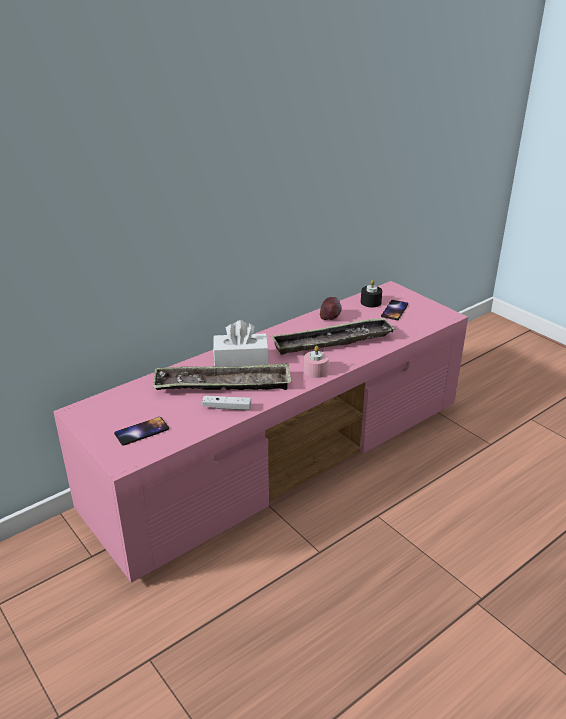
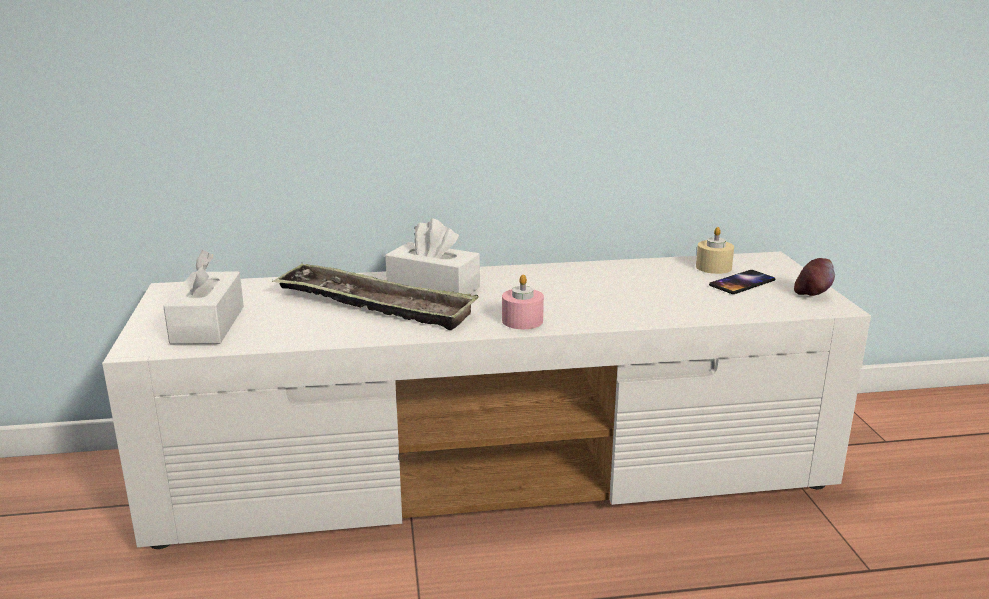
camera: 30 degrees right, 10 degrees down
pink tv stand [53,281,468,583] -> white tv stand [102,252,871,549]
phone [114,417,169,446] -> white tissue box [163,250,244,344]
white game controller [202,396,251,411] -> none
tray [271,317,396,355] -> none
apple [320,297,342,320] -> apple moved to [794,258,835,296]
black candle [361,280,382,307] -> beige candle [696,227,734,274]

